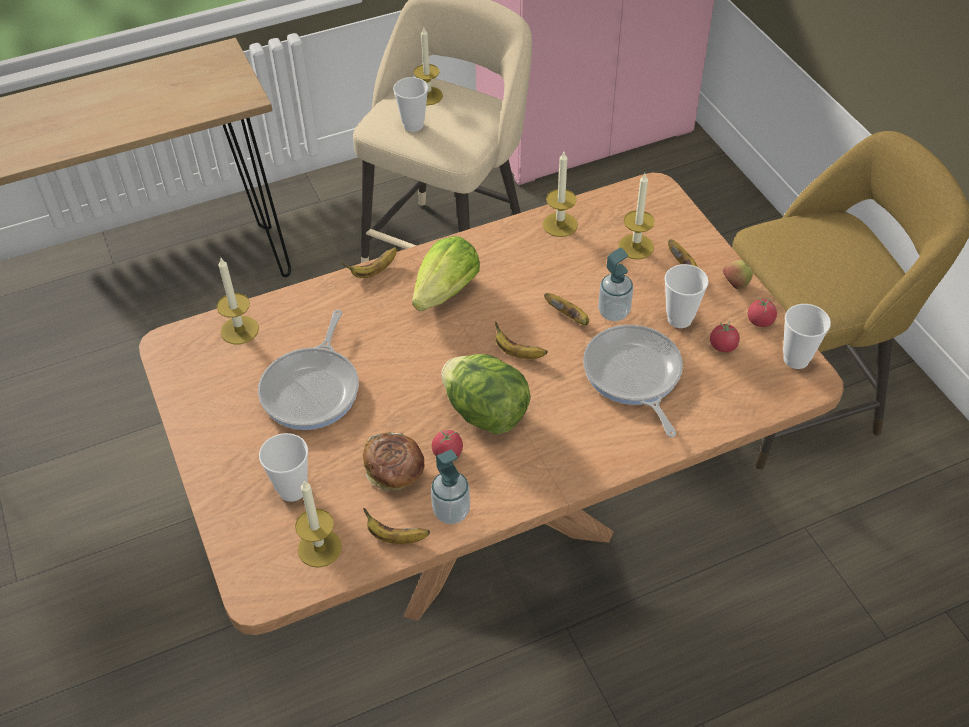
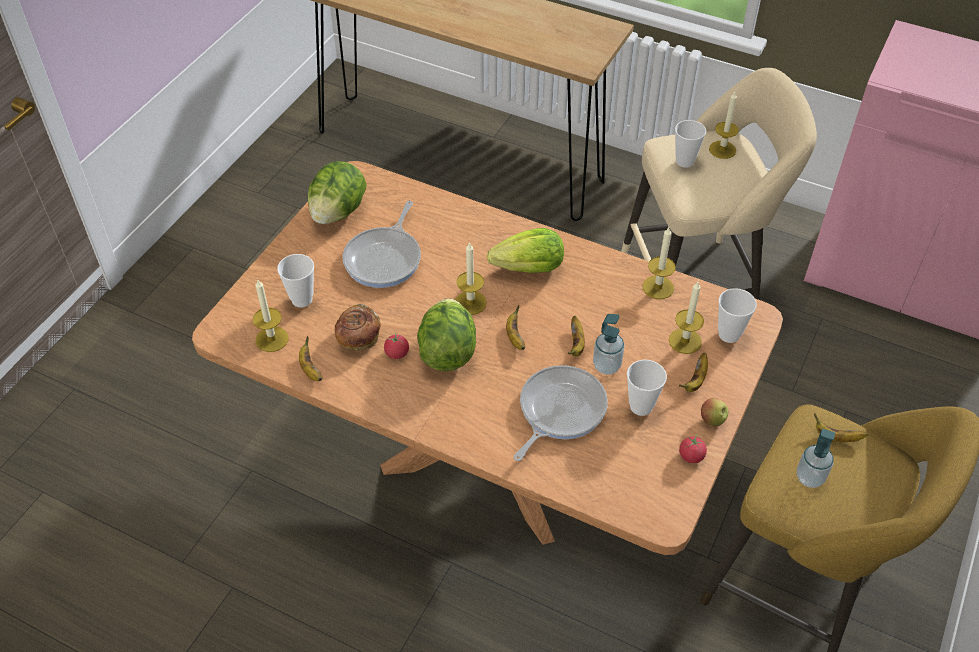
camera: 50 degrees right, 0 degrees up
candle [217,258,259,344] -> candle moved to [455,242,487,315]
frying pan [258,310,359,430] -> frying pan turned 45 degrees counterclockwise [342,201,421,288]
banana [342,247,397,278] -> banana moved to [814,413,868,442]
soap dispenser [431,450,470,524] -> soap dispenser moved to [797,429,835,488]
tomato [710,321,740,352] -> none
cup [783,304,831,369] -> cup moved to [718,288,757,343]
none -> lettuce [308,161,367,224]

